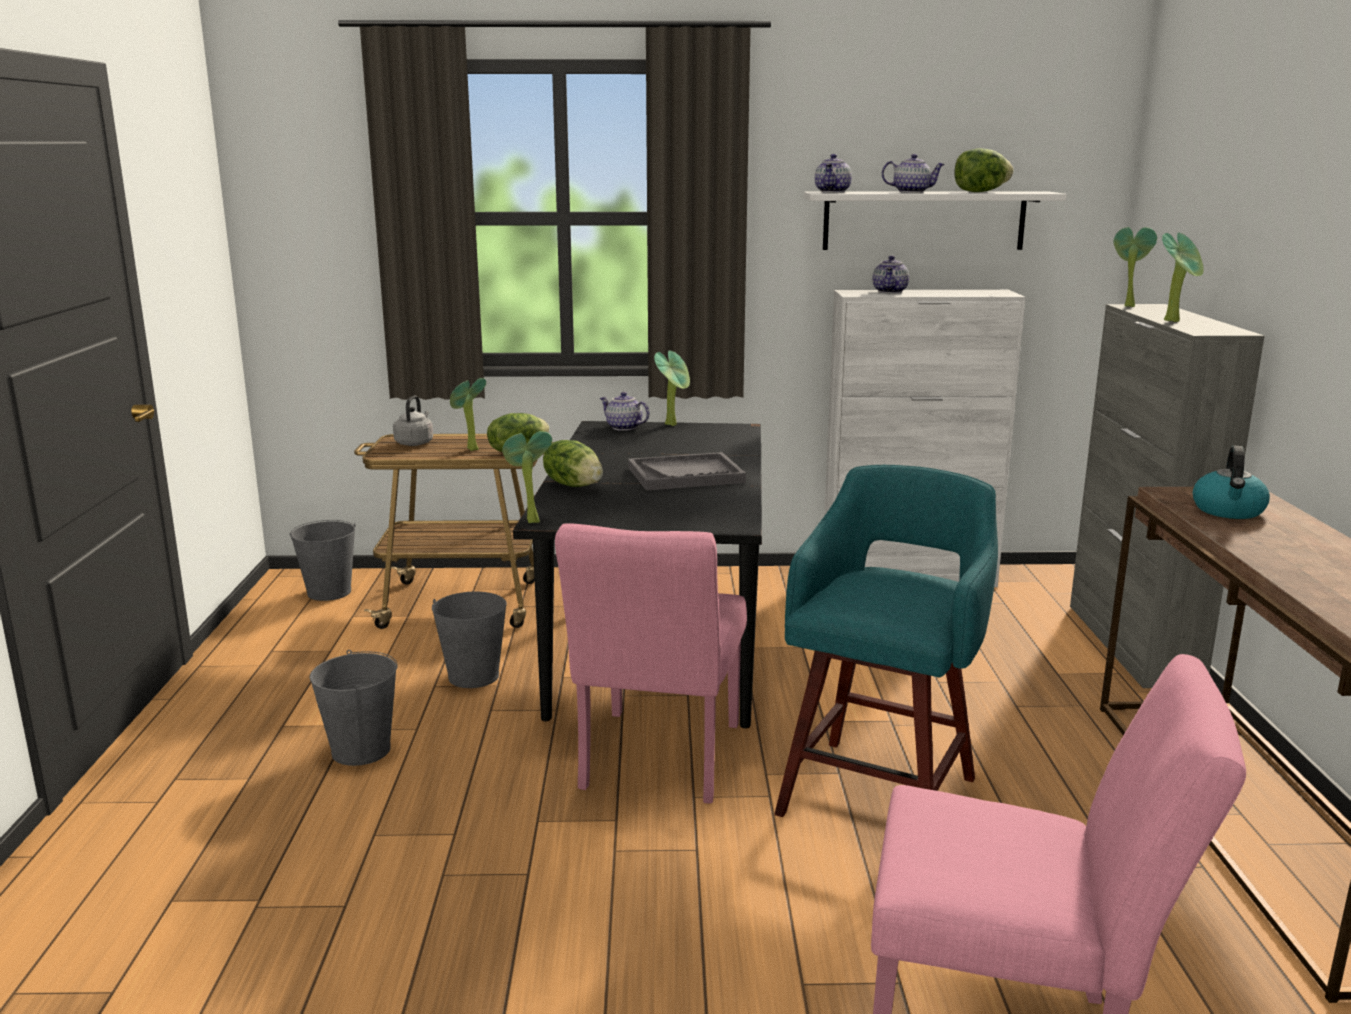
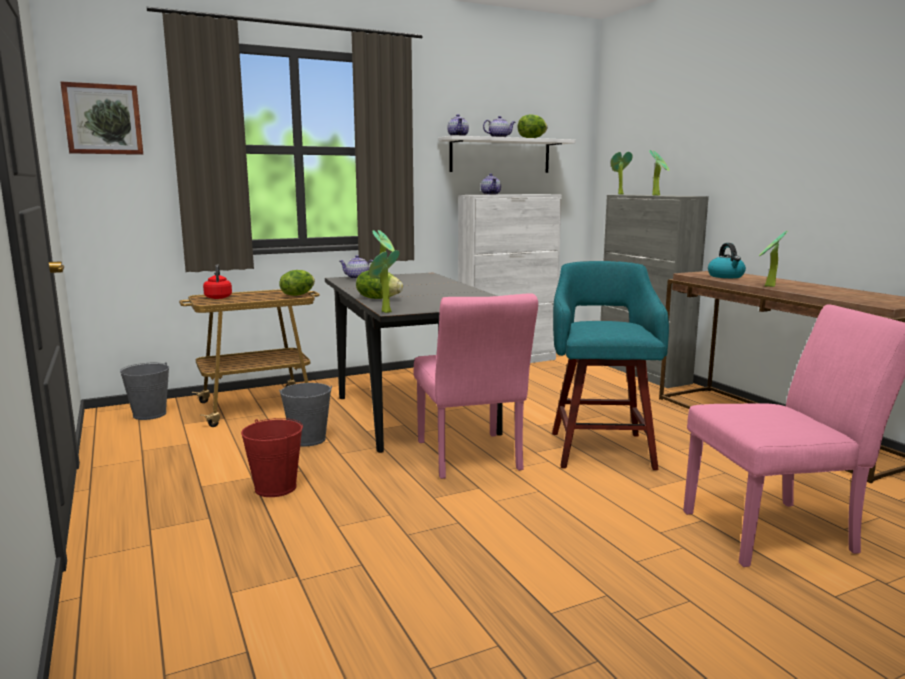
camera: 25 degrees left, 5 degrees down
grey bucket [310,650,398,766] -> red bucket [241,418,303,497]
grey kettle [393,395,433,446] -> red kettle [203,264,232,299]
potted plant [450,378,486,451] -> potted plant moved to [759,231,788,287]
grey tray [628,452,746,491] -> none
none -> picture [60,81,143,155]

